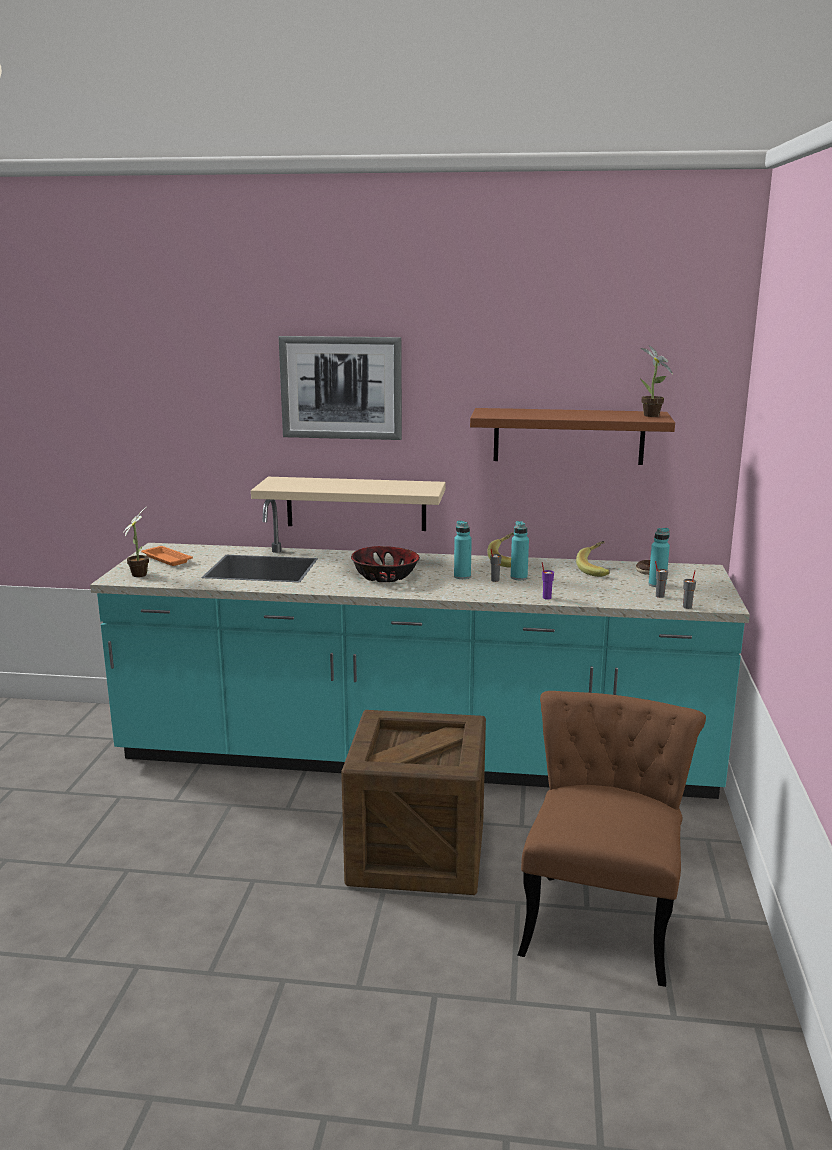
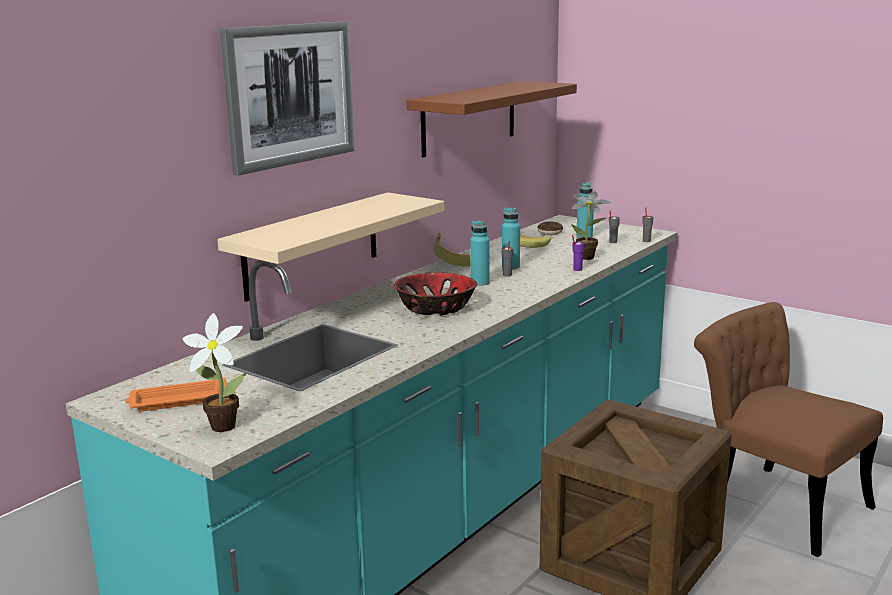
camera: 60 degrees left, 0 degrees up
potted plant [641,345,673,417] -> potted plant moved to [571,191,612,260]

